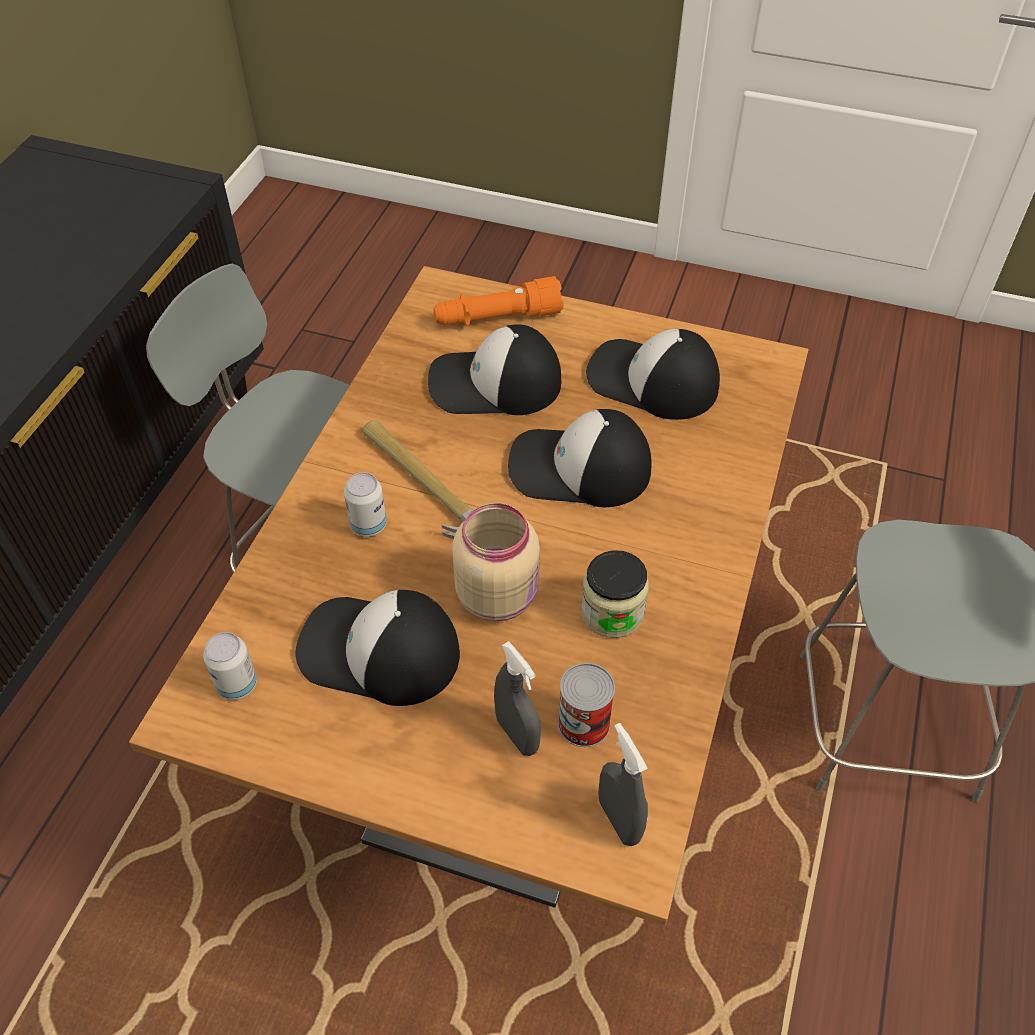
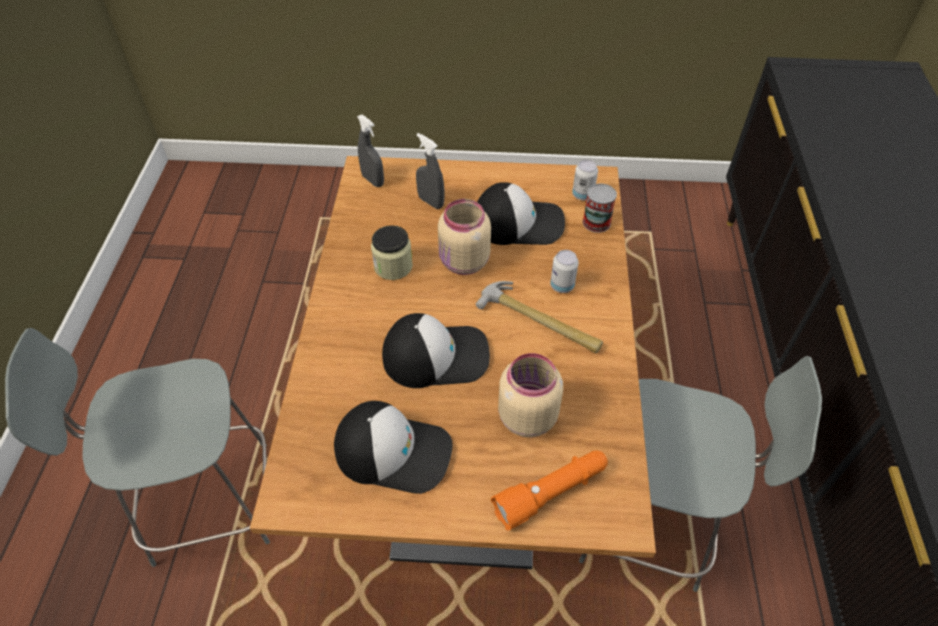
camera: 165 degrees right, 0 degrees up
cap [428,324,561,415] -> beige jar [498,353,563,437]
can [558,663,615,747] -> can moved to [583,184,617,233]

